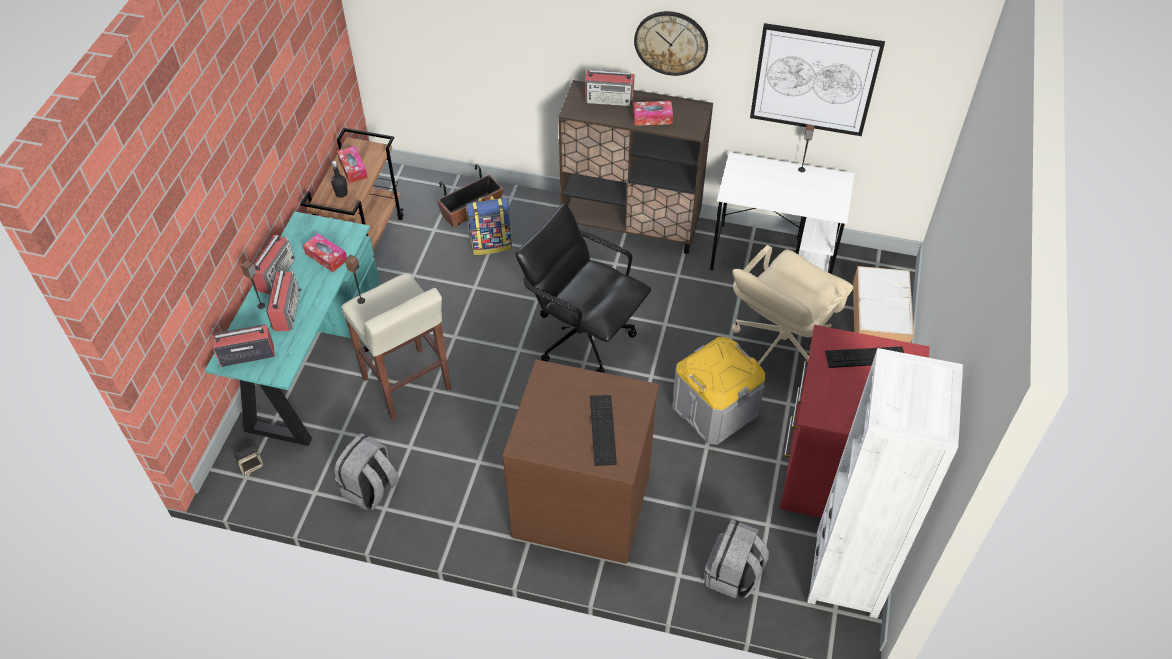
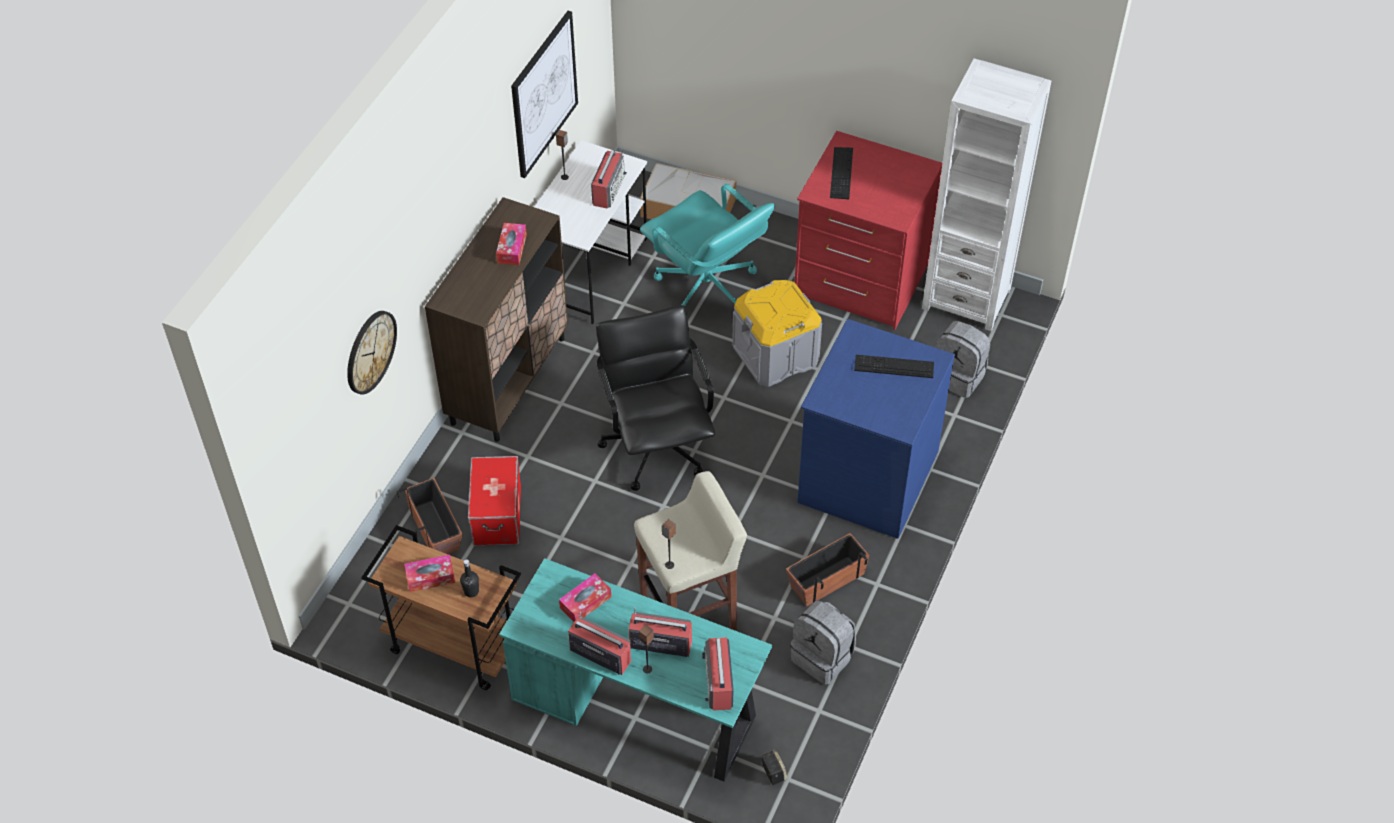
camera: 80 degrees left, 0 degrees up
backpack [466,196,512,255] -> storage box [468,456,521,546]
brown dresser [502,359,659,564] -> blue dresser [797,319,955,539]
black office chair [516,203,651,373] -> black office chair turned 120 degrees clockwise [596,305,715,491]
radio [585,70,635,106] -> radio moved to [591,149,627,209]
wall clock [634,11,708,76] -> wall clock moved to [347,311,397,395]
beige office chair [732,245,853,365] -> turquoise office chair [640,184,775,307]
none -> planter [786,533,870,607]

